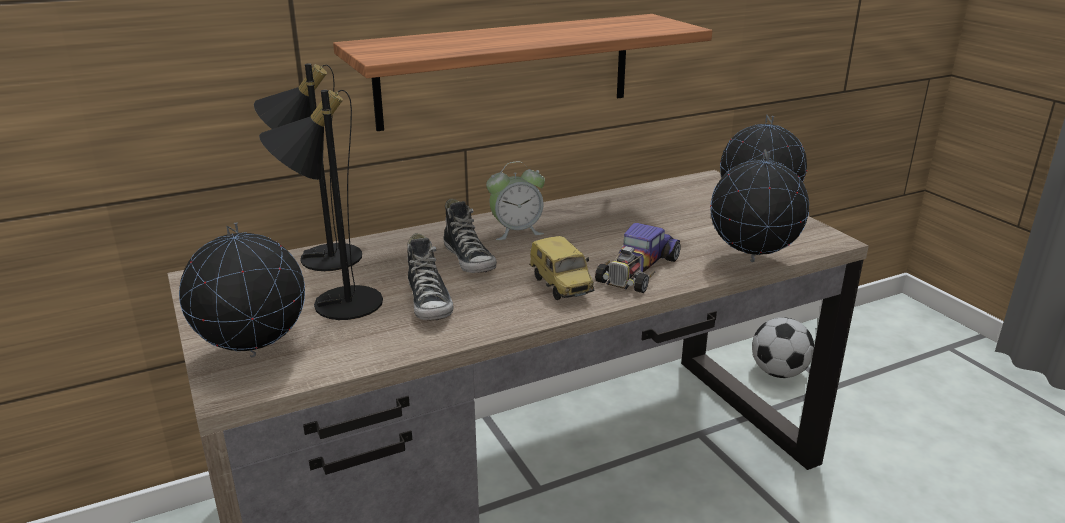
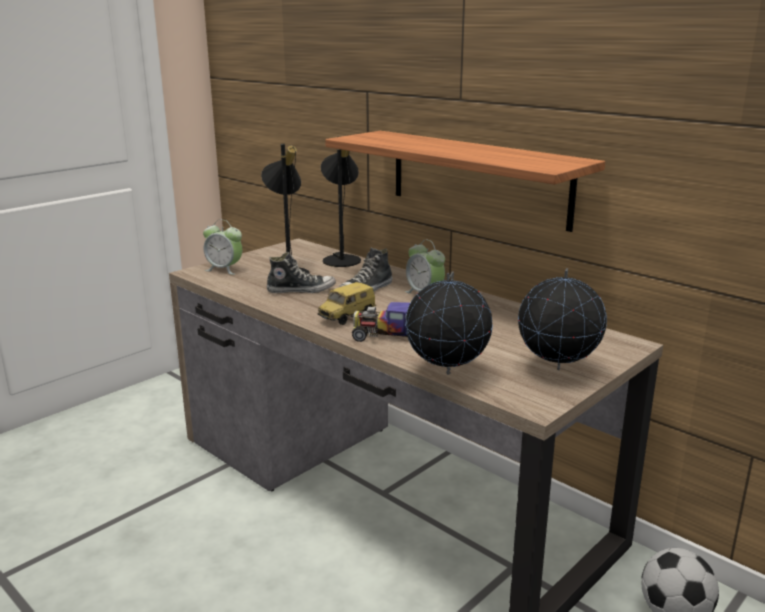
camera: 70 degrees right, 5 degrees down
globe [179,222,305,357] -> alarm clock [203,220,242,275]
shoe [407,233,453,320] -> shoe turned 150 degrees counterclockwise [267,252,336,293]

